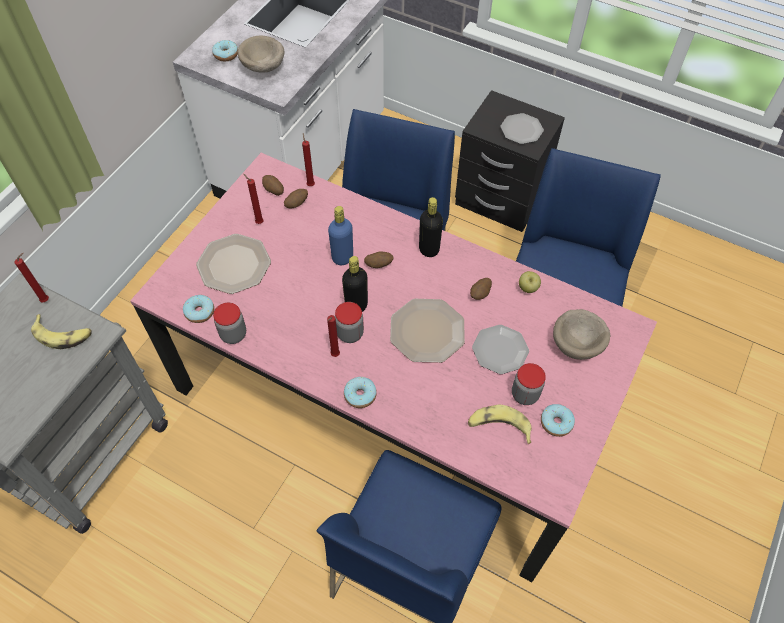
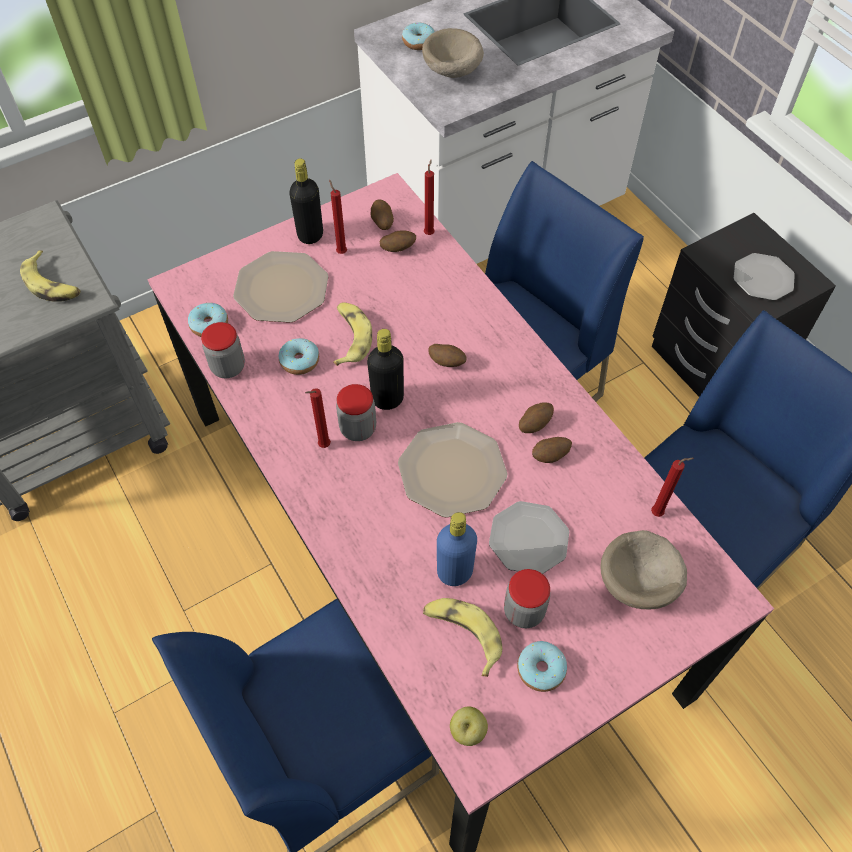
camera: 30 degrees right, 0 degrees up
red candle [14,253,49,303] -> red candle moved to [651,458,694,517]
blue bottle [328,206,353,265] -> blue bottle moved to [437,512,477,586]
donut [344,377,377,408] -> donut moved to [279,338,319,375]
black bottle [419,197,443,257] -> black bottle moved to [289,158,323,244]
apple [519,271,541,293] -> apple moved to [450,706,488,746]
none -> banana [333,303,372,366]
none -> potato [519,402,554,433]

